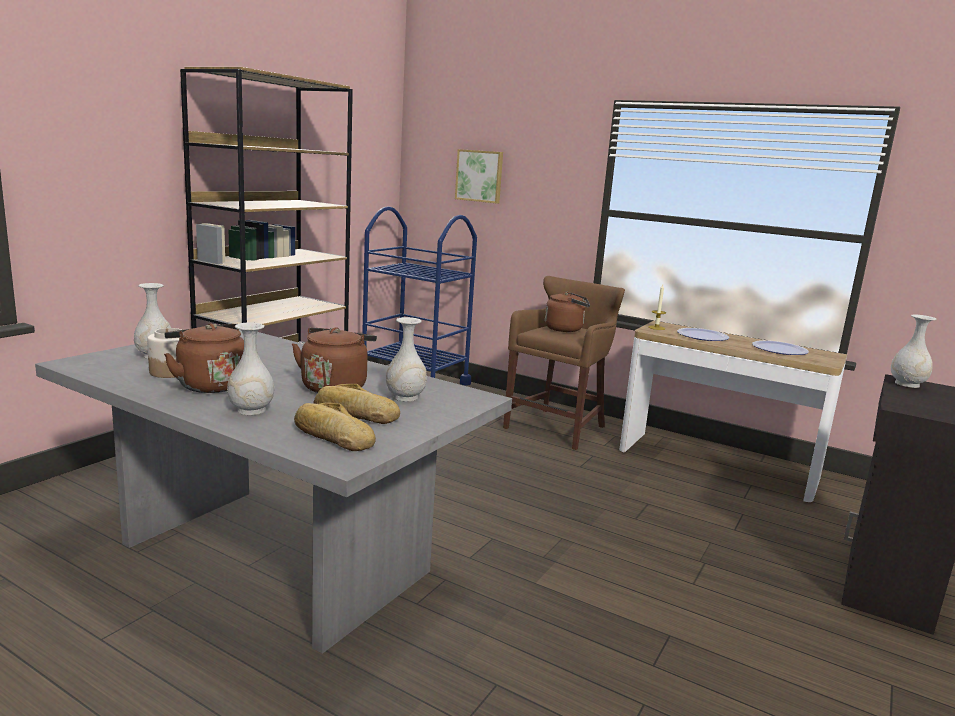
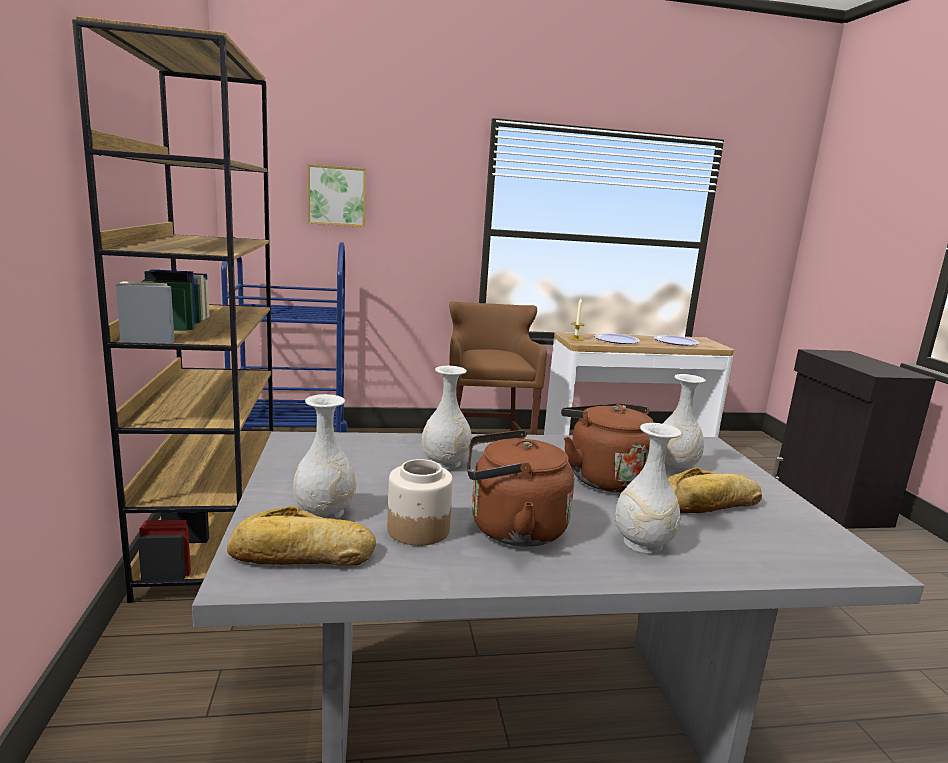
camera: 40 degrees left, 0 degrees up
bread [294,402,376,451] -> bread moved to [227,506,376,566]
brown kettle [545,291,590,332] -> none
white vase [891,314,937,388] -> white vase moved to [422,366,472,469]

